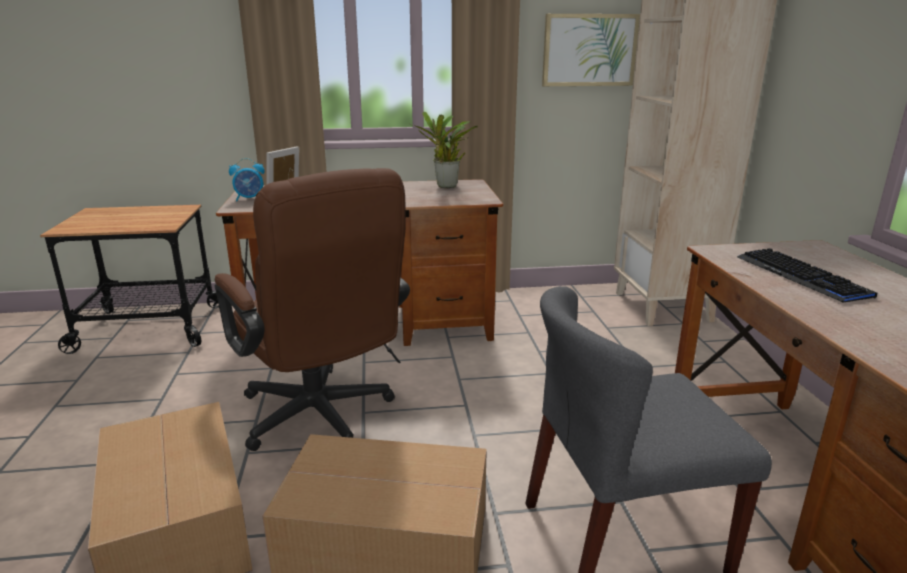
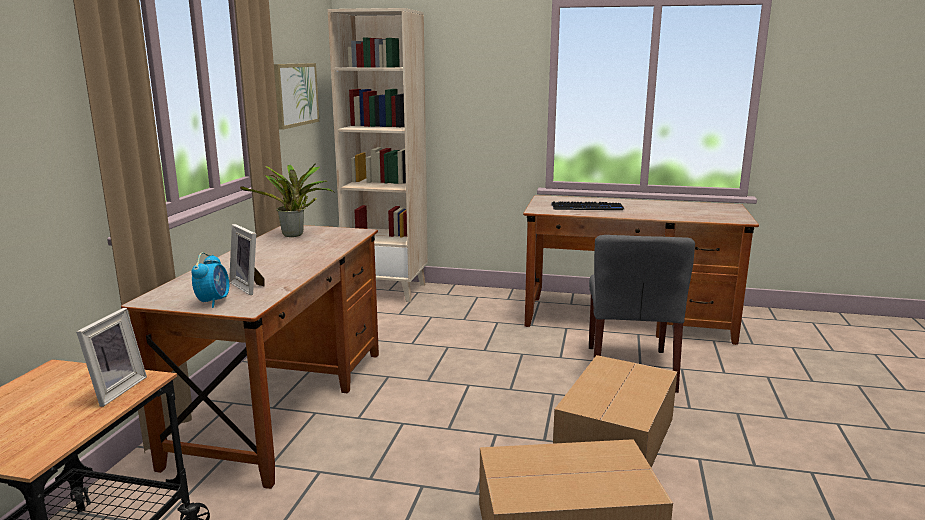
camera: 70 degrees left, 5 degrees down
brown office chair [215,168,410,451] -> none
none -> picture frame [76,308,147,407]

